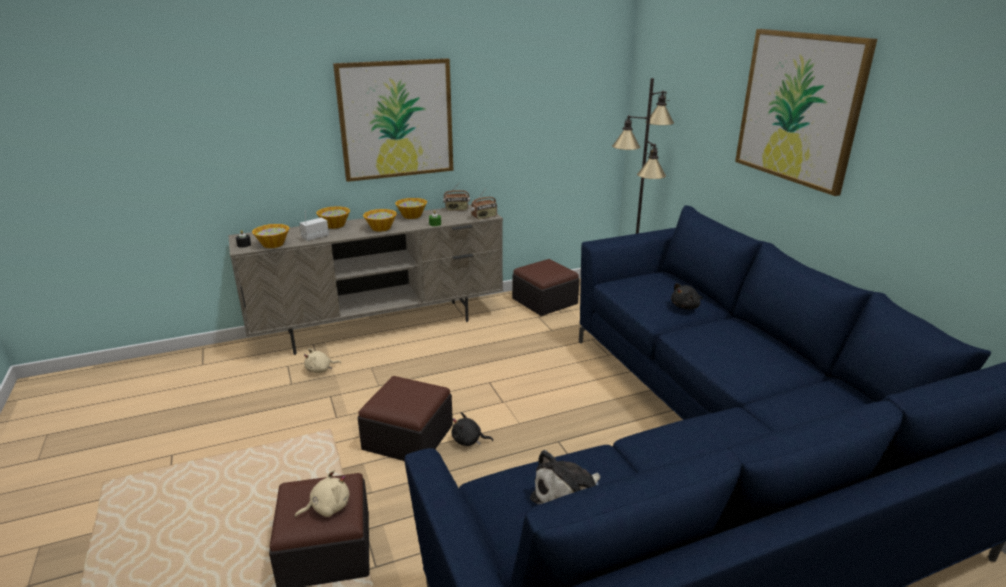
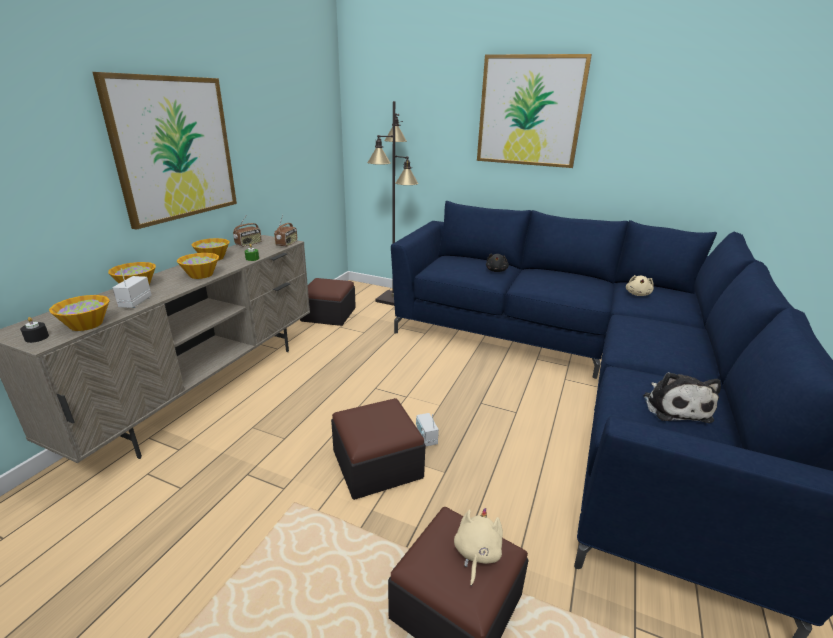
camera: 45 degrees left, 0 degrees up
beige plush toy [304,348,341,373] -> beige plush toy moved to [626,275,654,296]
black plush toy [451,412,493,446] -> radio [416,413,439,447]

